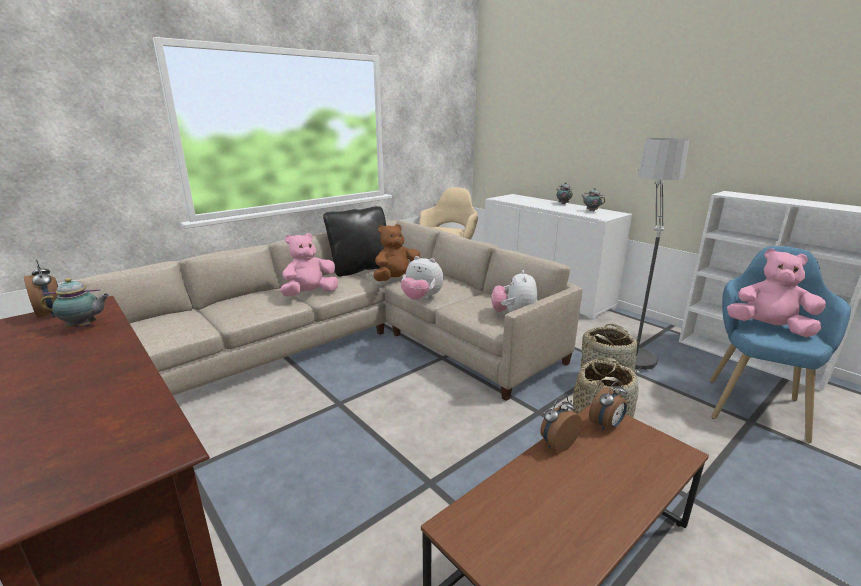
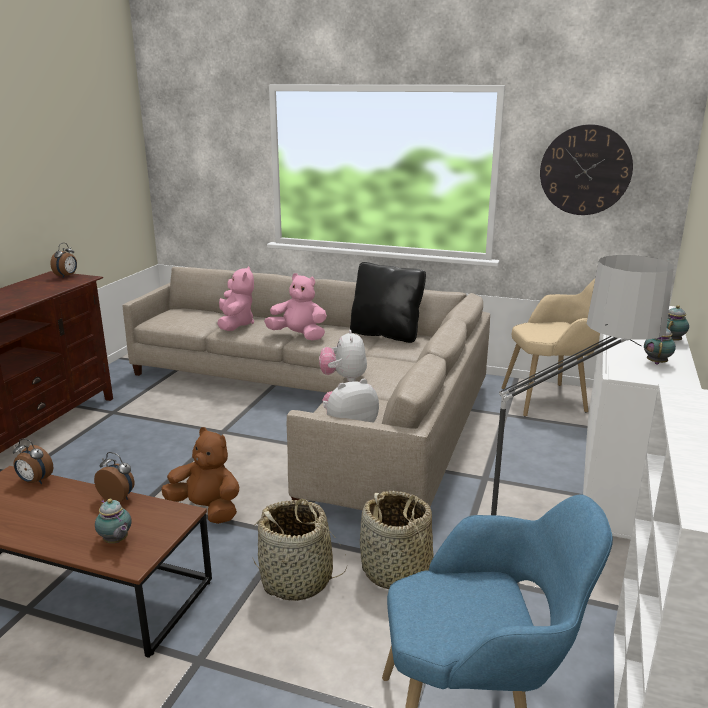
camera: 60 degrees right, 0 degrees up
teapot [40,278,110,328] -> teapot moved to [95,499,132,543]
brown plush toy [373,224,420,281] -> brown plush toy moved to [161,427,239,524]
alarm clock [589,380,627,431] -> alarm clock moved to [13,438,53,484]
pink plush toy [727,249,826,337] -> pink plush toy moved to [217,266,254,331]
none -> wall clock [540,124,633,215]

